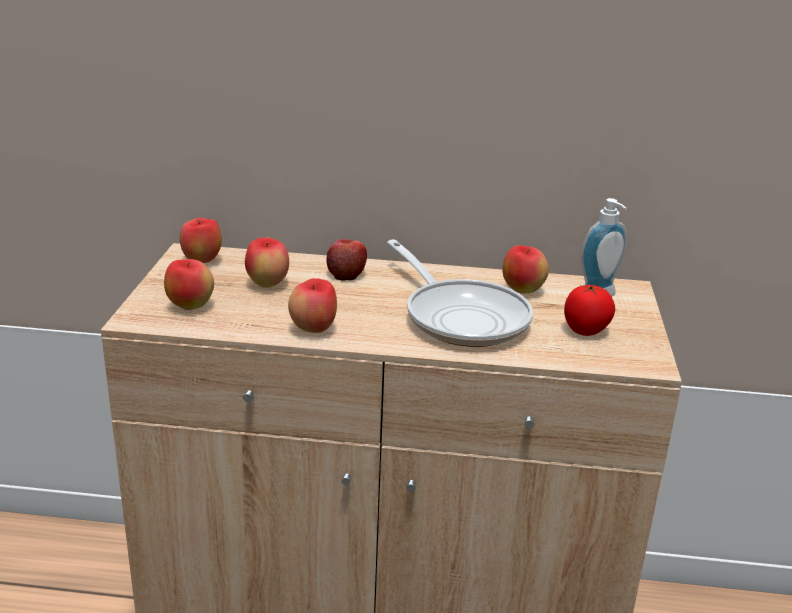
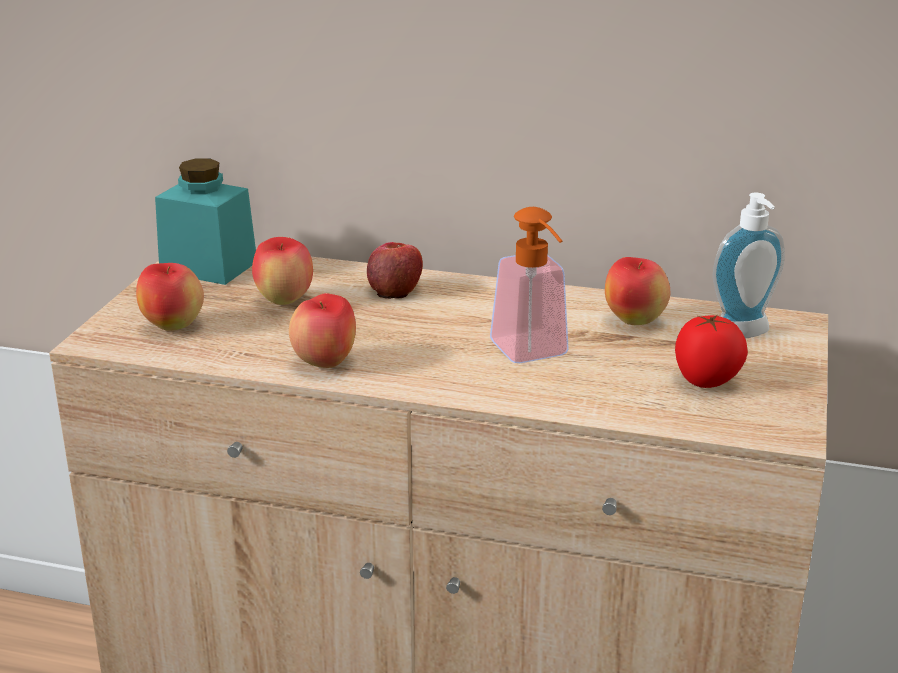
camera: 10 degrees right, 0 degrees up
apple [180,218,222,263] -> turquoise jar [155,159,256,285]
frying pan [387,239,533,347] -> soap dispenser [490,207,569,363]

